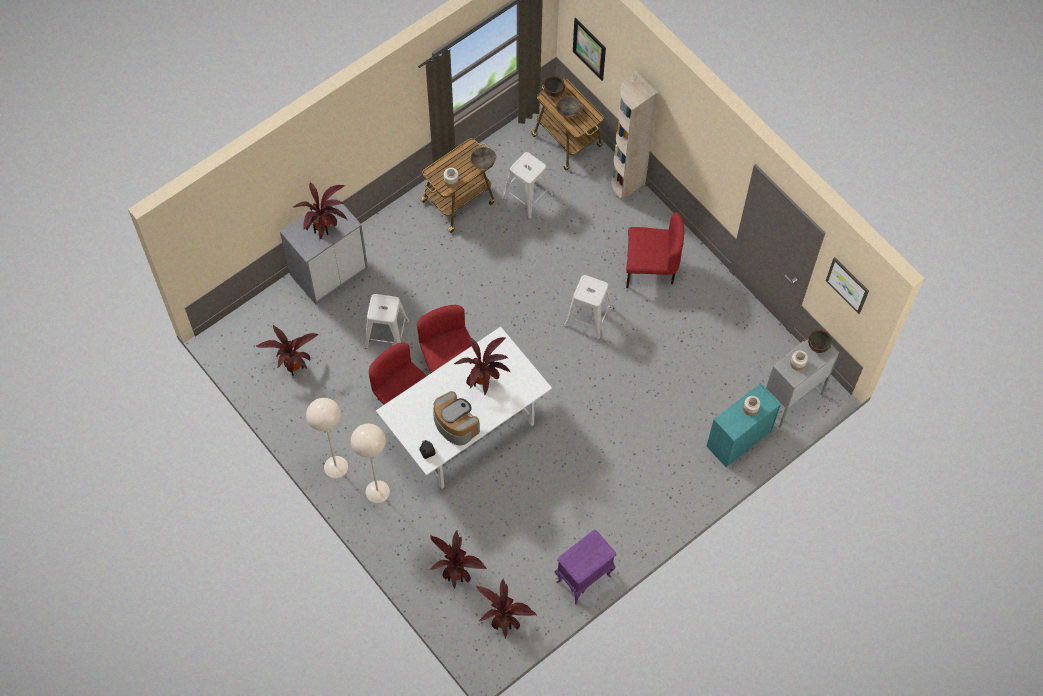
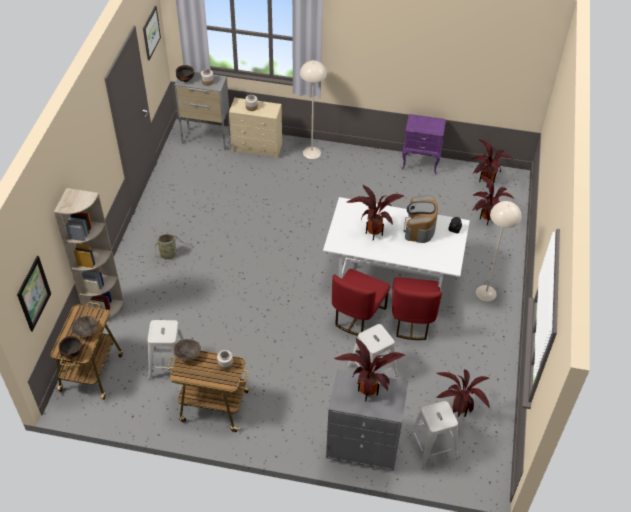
camera: 130 degrees left, 15 degrees down
beige floor lamp [306,398,348,478] -> beige floor lamp moved to [300,60,327,159]
white stool [564,275,613,339] -> white stool moved to [407,401,458,469]
red chair [626,213,684,288] -> basket [152,234,191,264]
turquoise dresser [707,383,781,468] -> beige dresser [229,97,282,159]

